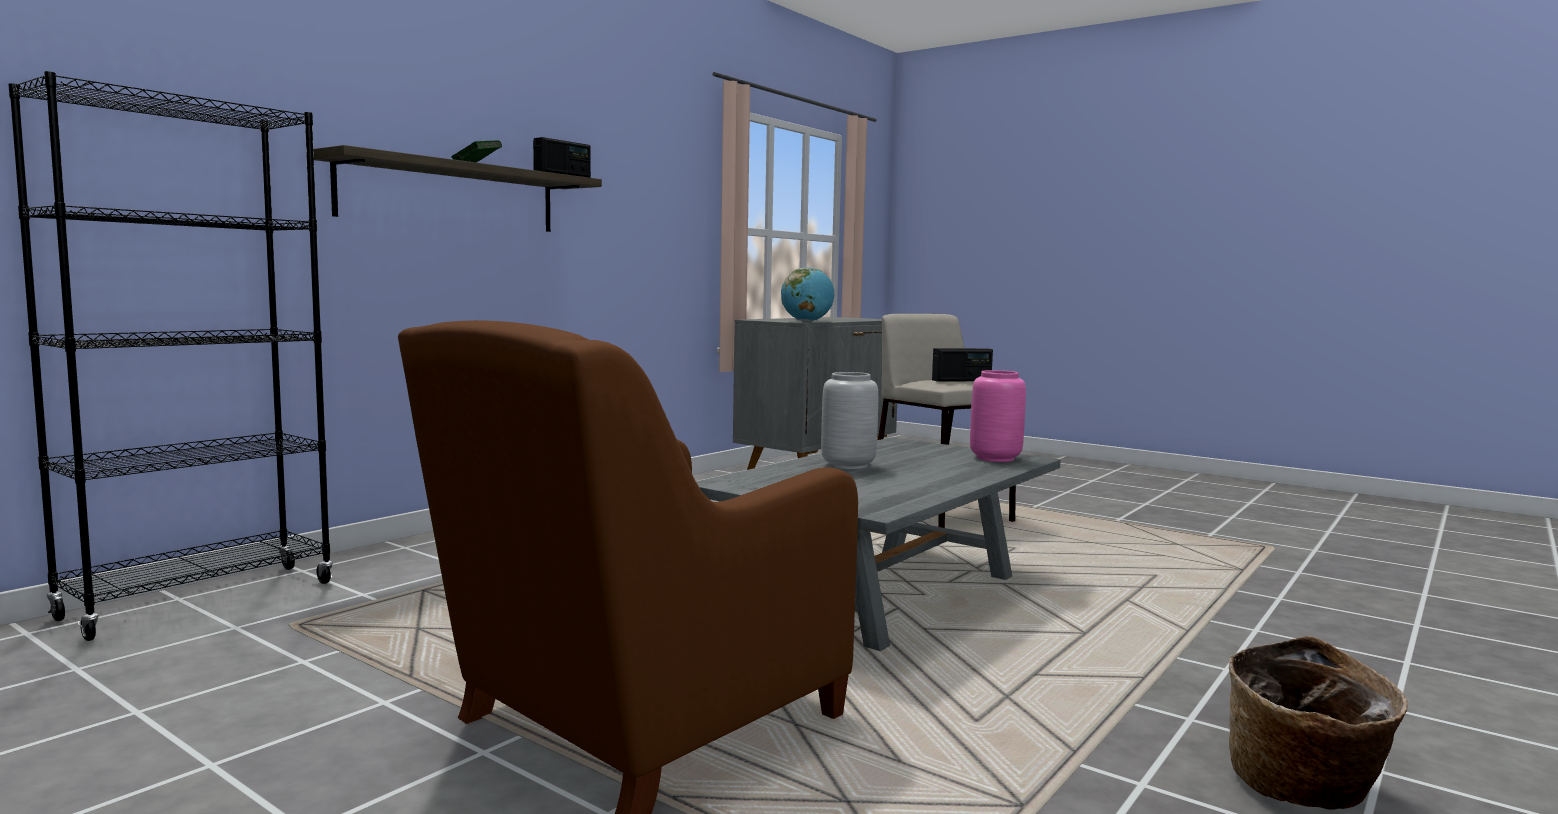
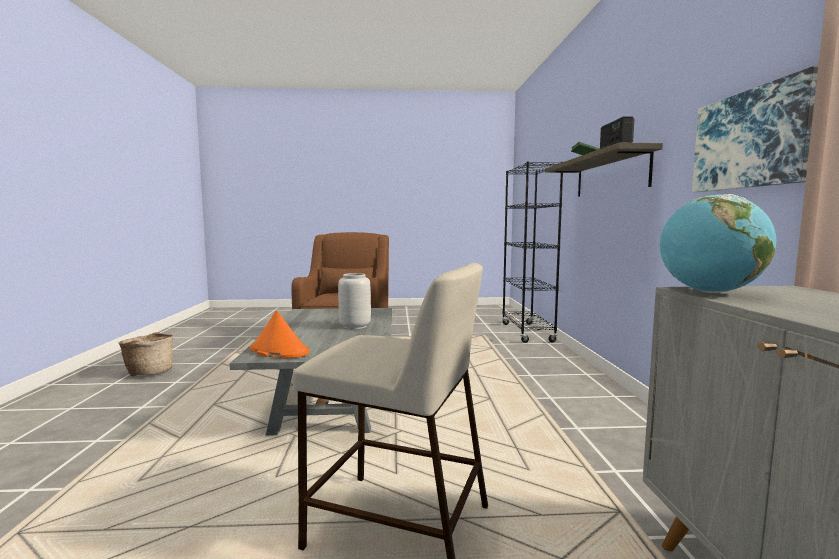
camera: 140 degrees right, 0 degrees up
radio [932,348,993,382] -> none
pink vase [970,370,1026,462] -> orange hat [250,311,310,358]
none -> picture [692,66,818,192]

